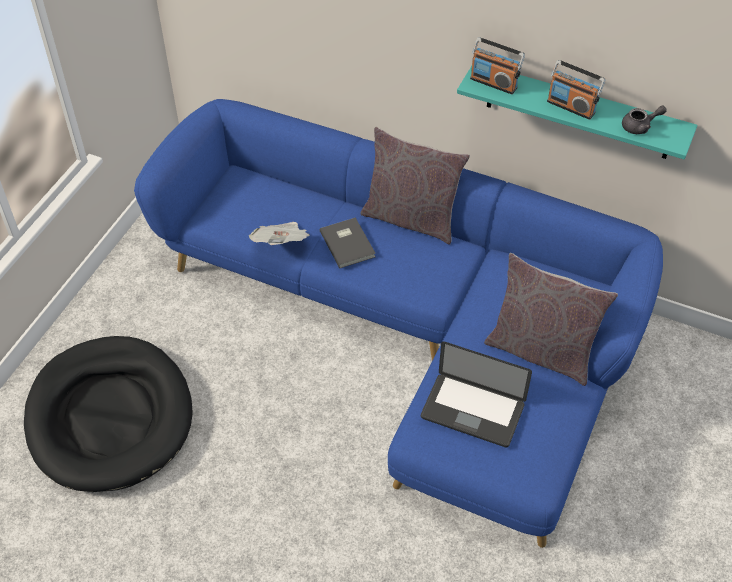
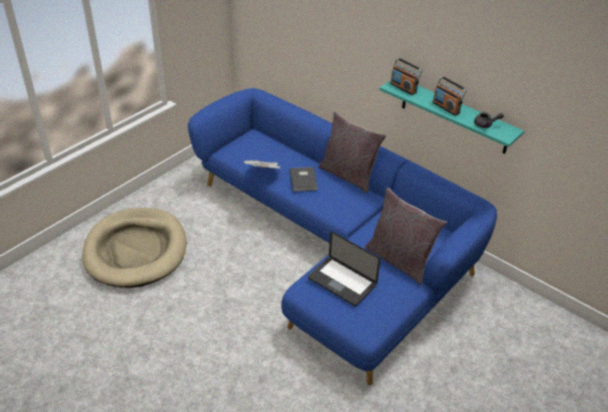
camera: 15 degrees right, 10 degrees down
black dog bed [24,336,193,492] -> beige dog bed [82,208,187,288]

